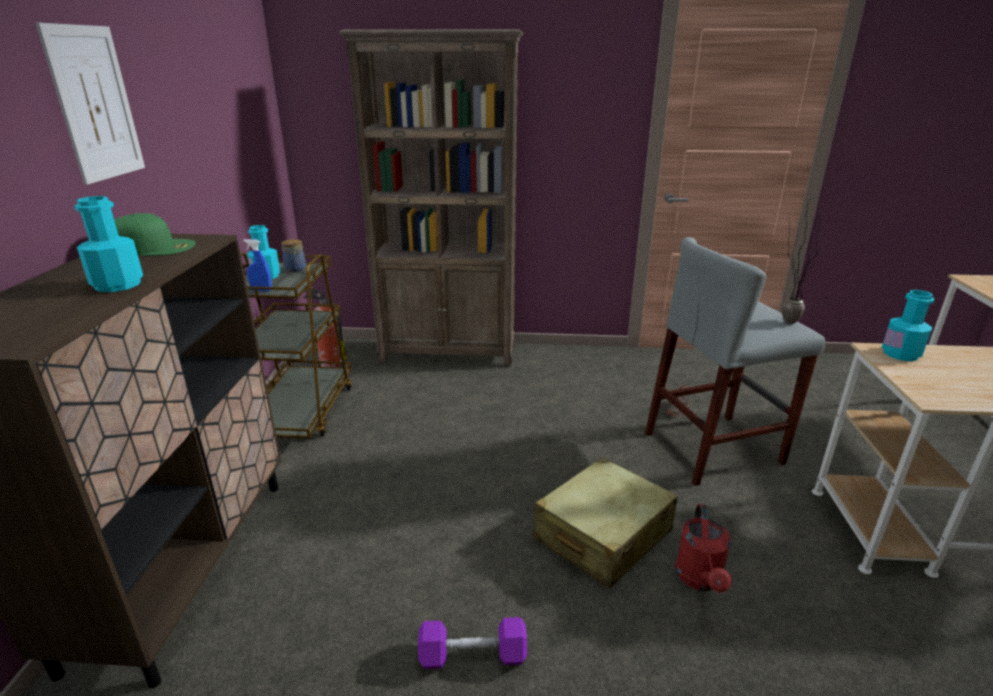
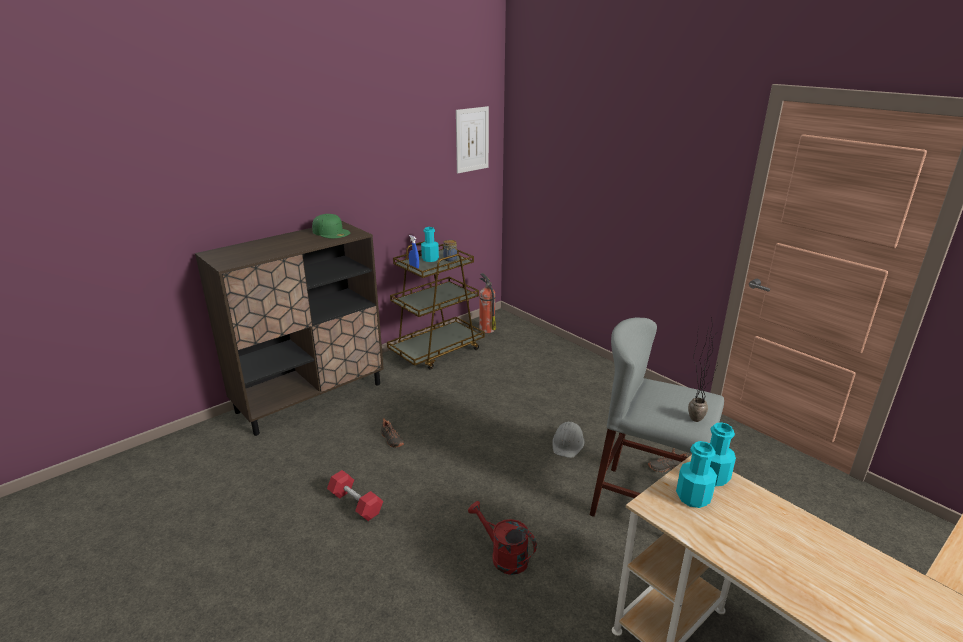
camera: 45 degrees right, 0 degrees up
picture [36,23,145,185] -> picture moved to [456,106,489,173]
turquoise bottle [74,196,143,292] -> turquoise bottle moved to [676,441,717,508]
brown bookcase [339,29,523,367] -> none
purple dumbbell [418,617,528,669] -> red dumbbell [327,470,383,521]
beige suitcase [533,457,678,589] -> none
red watering can [675,504,732,593] -> red watering can turned 75 degrees clockwise [468,501,537,575]
none -> black shoe [381,418,404,448]
none -> grey hard hat [552,422,585,458]

